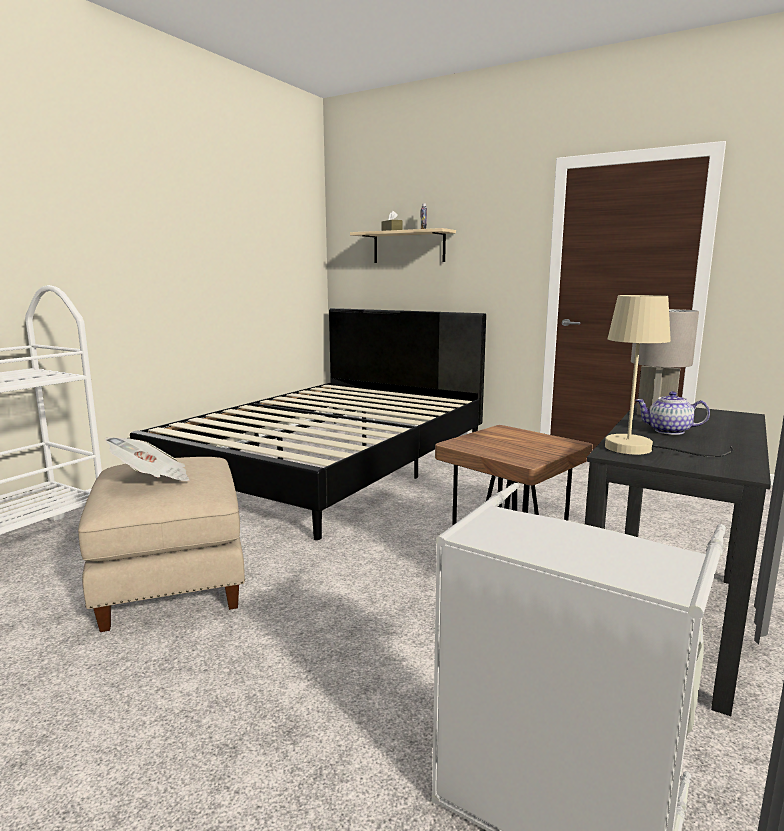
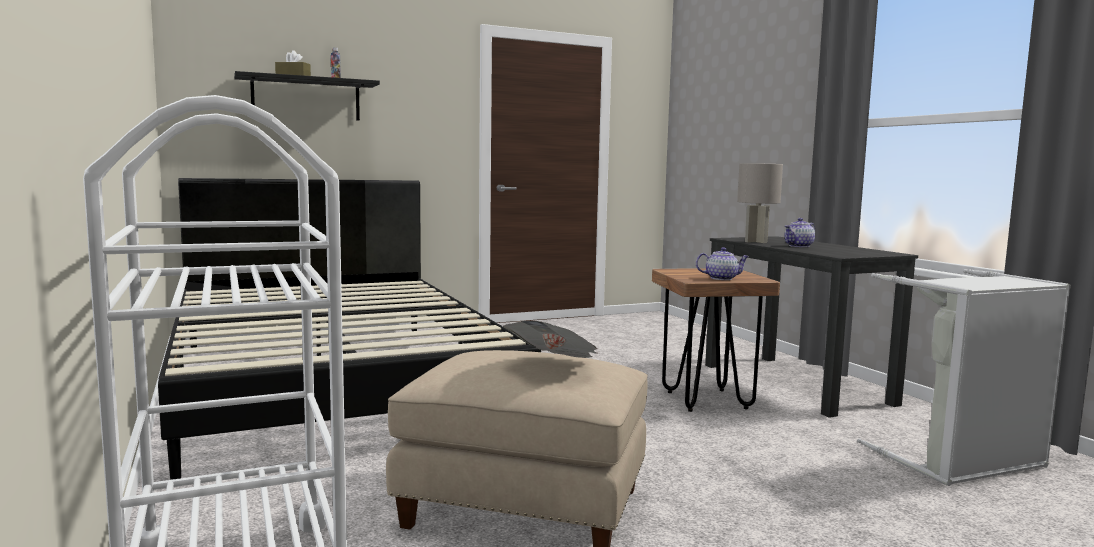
camera: 55 degrees left, 5 degrees down
beige shelf [350,228,456,263] -> black shelf [234,71,380,121]
beige table lamp [605,295,733,457] -> none
none -> teapot [696,247,750,280]

